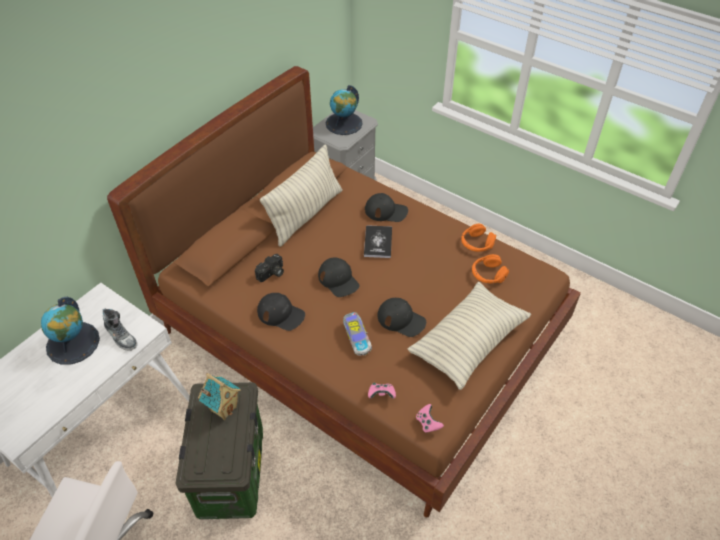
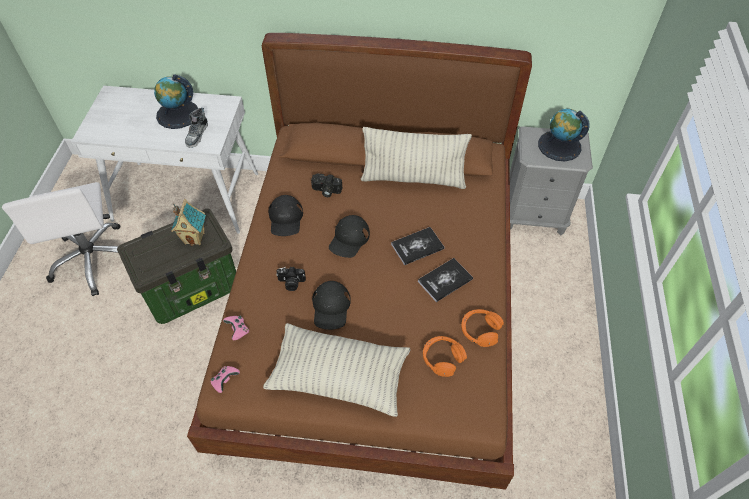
camera: 60 degrees right, 5 degrees up
toy car [343,312,372,356] -> camera [276,267,306,291]
black cap [365,193,408,222] -> none
none -> book [418,258,473,302]

